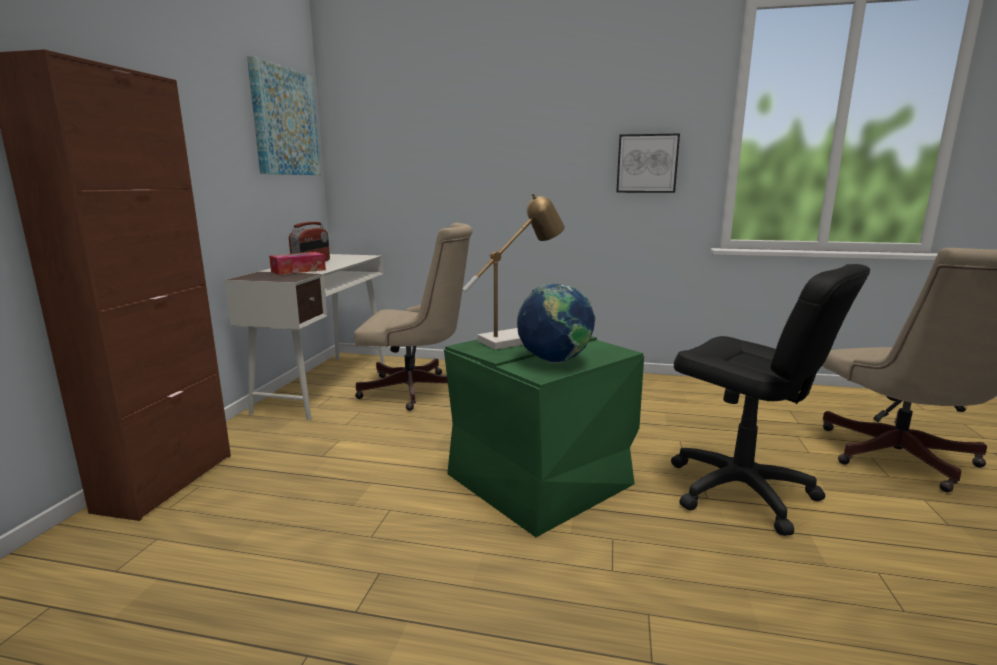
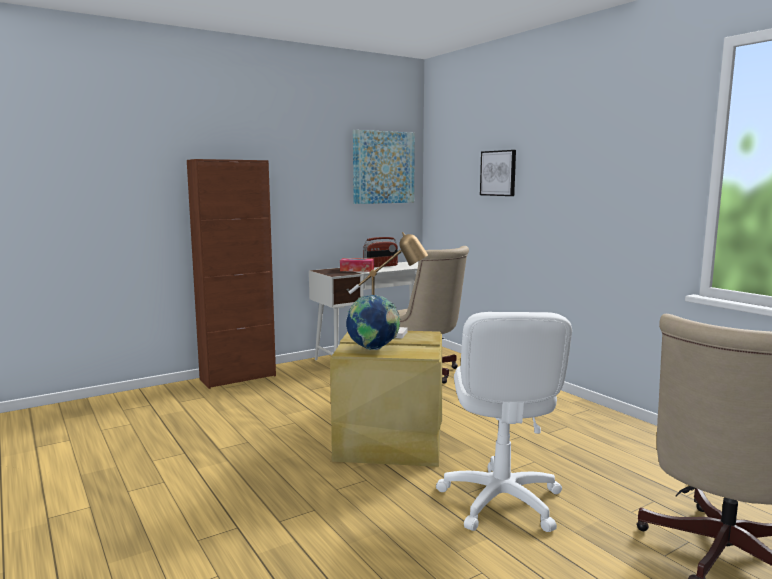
camera: 45 degrees right, 5 degrees down
green storage box [444,336,644,537] -> beige storage box [330,331,442,467]
picture [616,134,680,193] -> picture moved to [480,150,516,196]
black office chair [671,264,870,536] -> white office chair [436,312,572,532]

